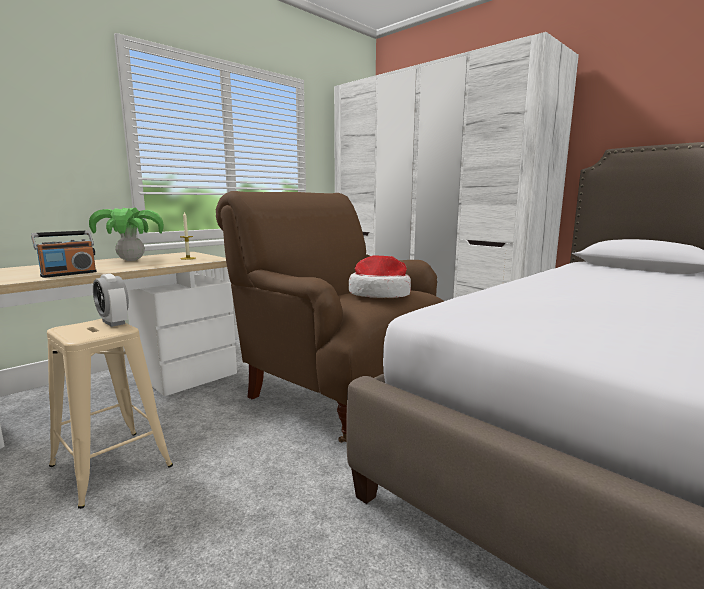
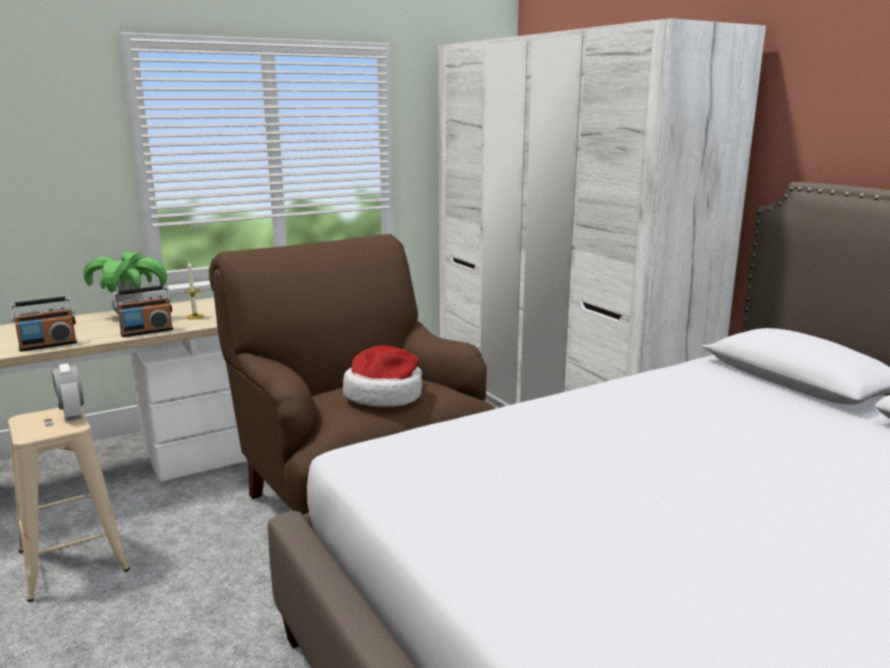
camera: 15 degrees right, 5 degrees up
none -> radio [113,285,173,337]

